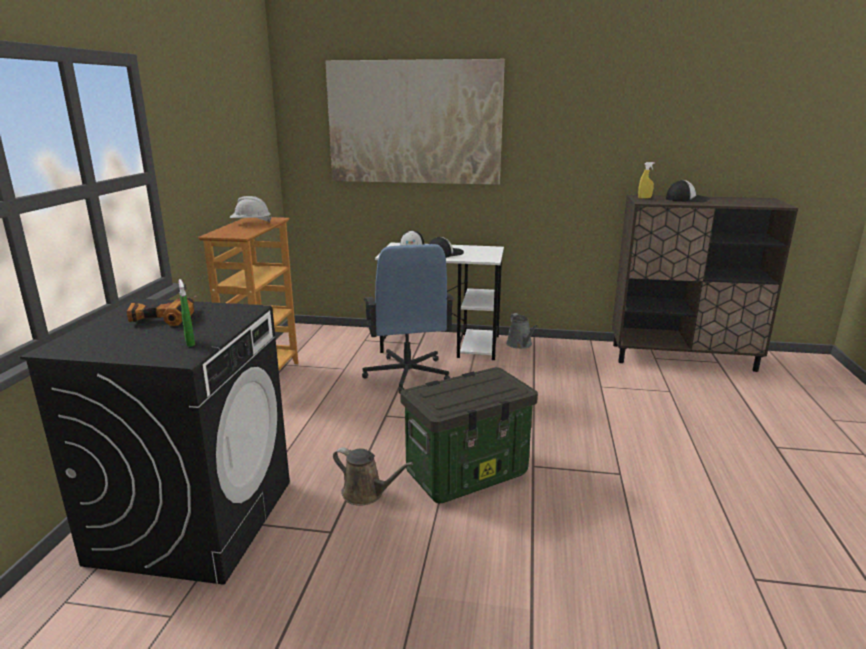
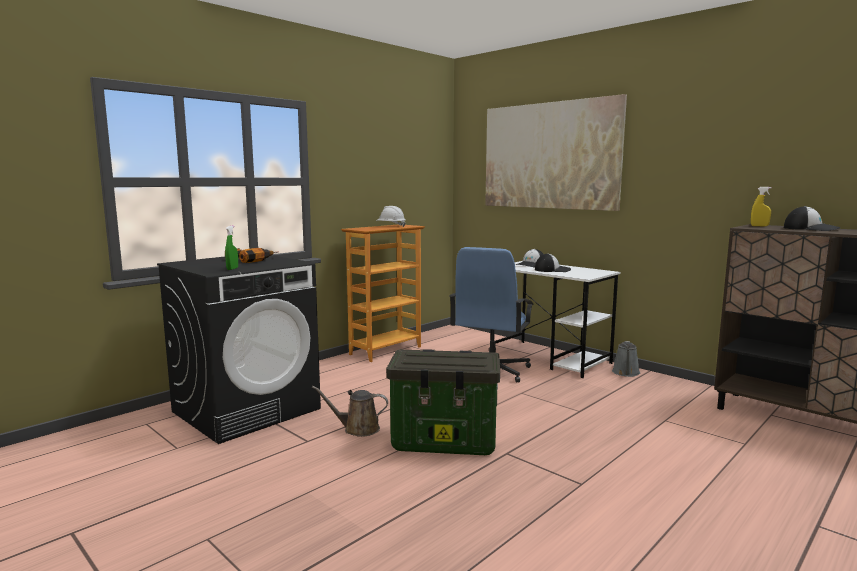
camera: 35 degrees right, 10 degrees down
brown watering can [333,447,413,505] -> brown watering can turned 120 degrees clockwise [312,386,388,437]

